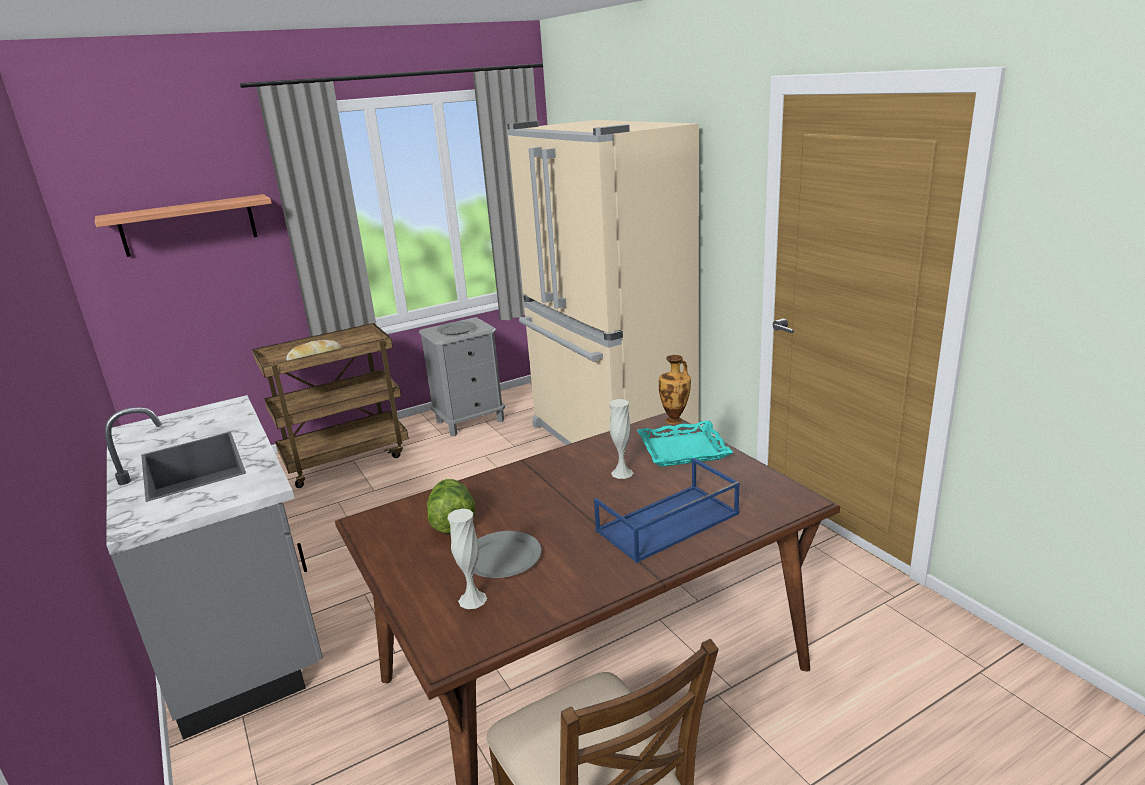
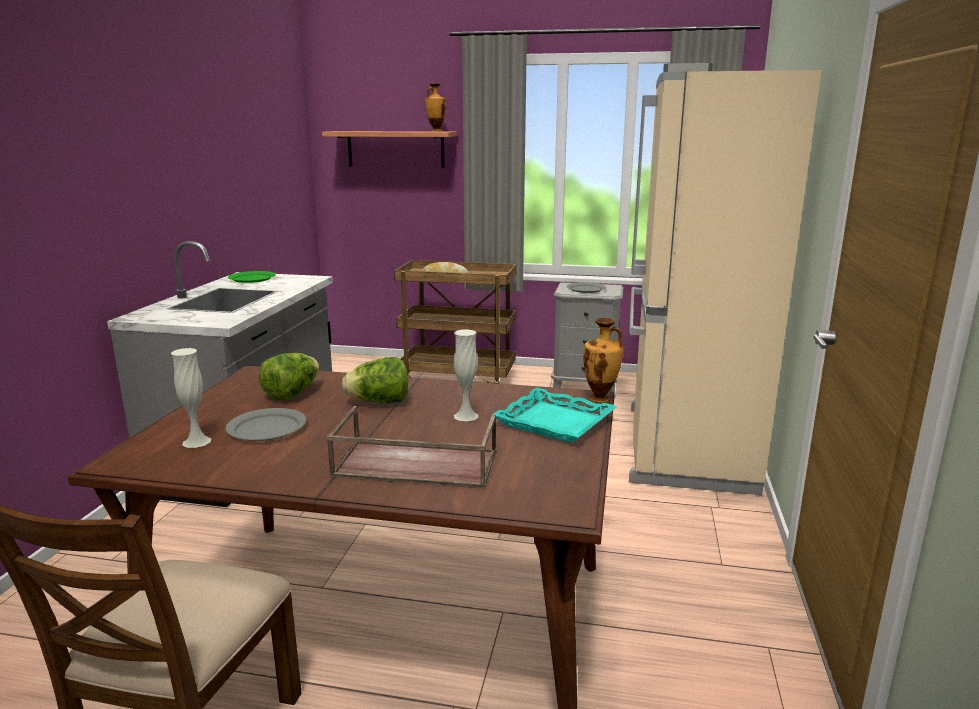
camera: 40 degrees right, 5 degrees down
blue tray [594,458,740,563] -> brown tray [326,406,497,489]
none -> green plate [228,271,276,283]
none -> lettuce [342,357,408,403]
none -> vase [425,83,446,132]

